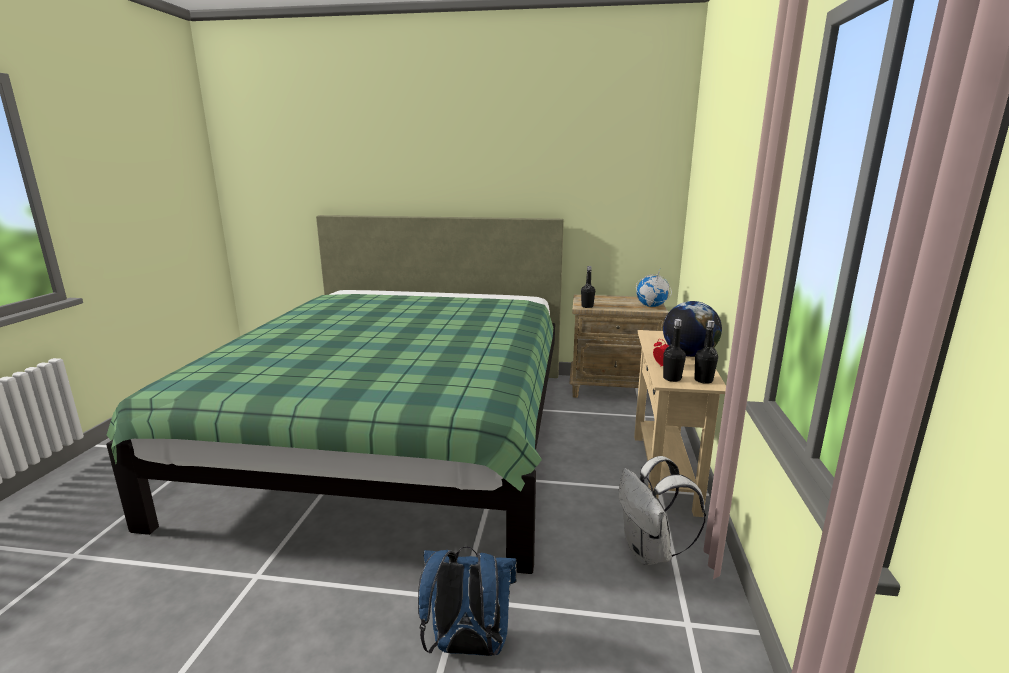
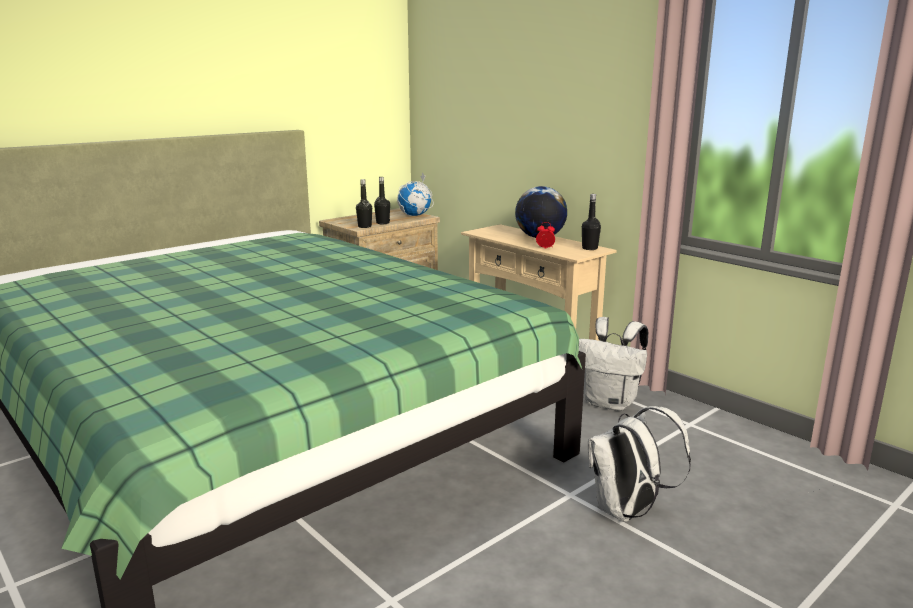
camera: 50 degrees left, 0 degrees up
blue backpack [418,546,517,656] -> white backpack [588,406,691,522]
black bottle [663,319,686,382] -> black bottle moved to [374,177,390,224]

